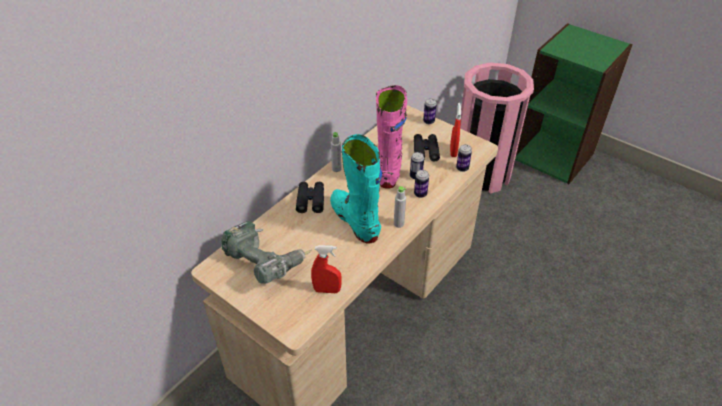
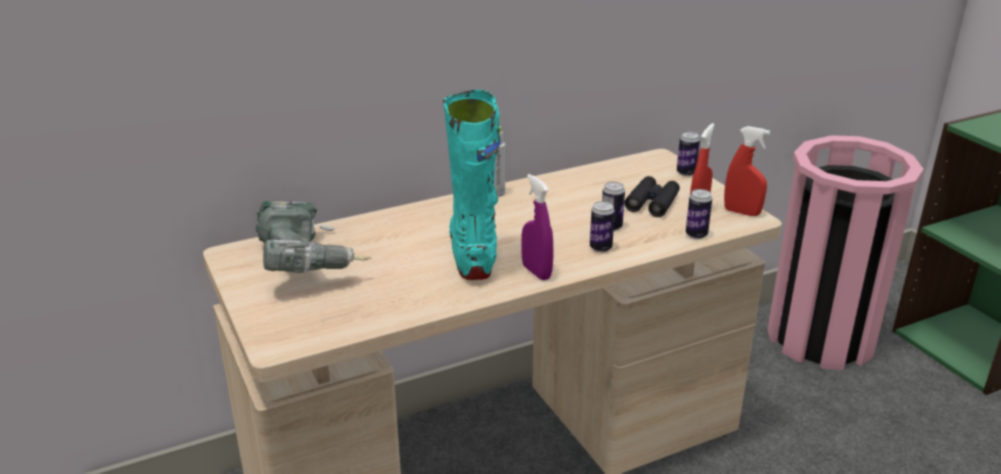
camera: 25 degrees right, 15 degrees down
black binoculars [296,182,324,213] -> none
red spray bottle [311,245,342,293] -> red spray bottle moved to [724,126,770,216]
pink boot [376,85,407,189] -> none
grey bottle [394,186,406,228] -> purple spray bottle [521,174,554,280]

